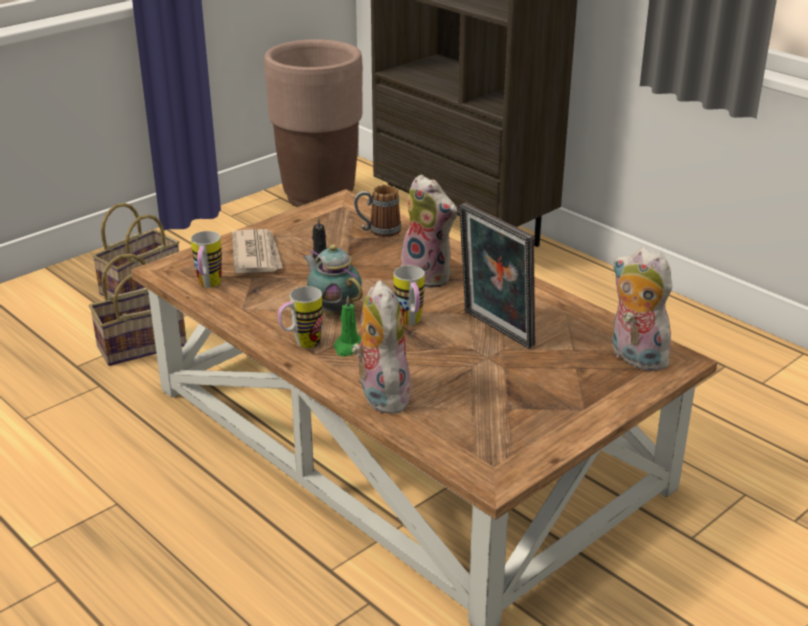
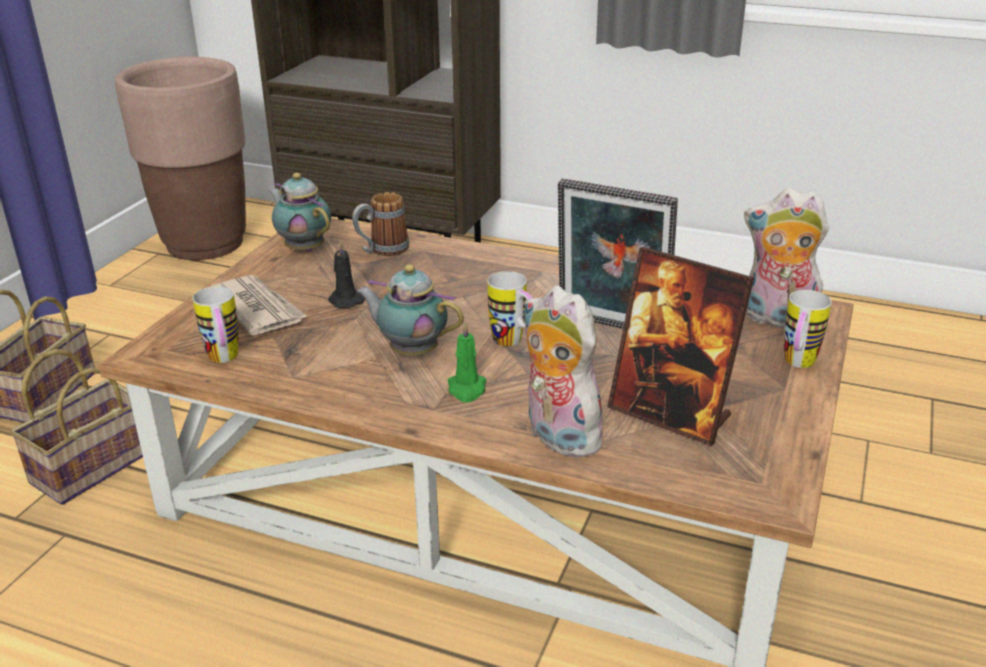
camera: 25 degrees left, 0 degrees up
mug [278,286,323,348] -> mug moved to [784,290,832,368]
plush toy [401,175,457,288] -> none
none -> teapot [269,173,331,252]
none -> picture frame [607,247,754,446]

